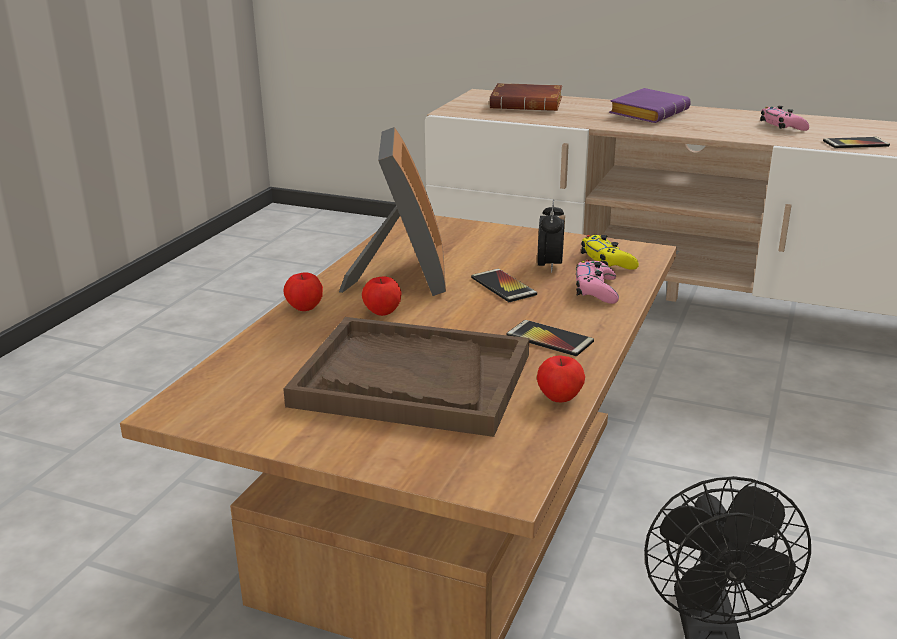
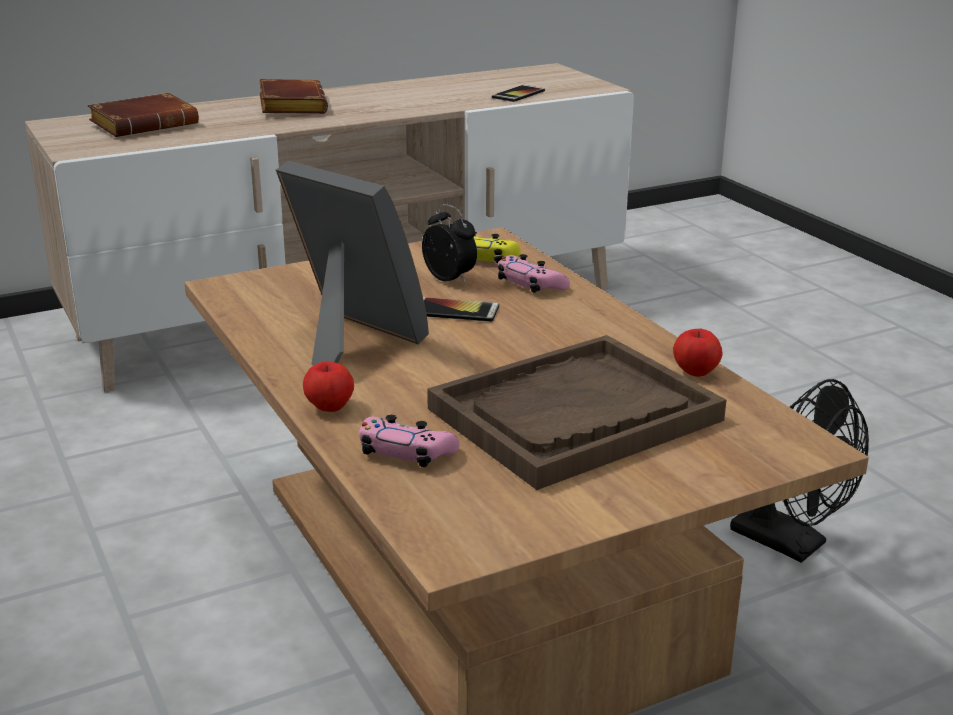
camera: 50 degrees left, 0 degrees up
apple [362,276,402,316] -> none
phone [506,320,594,356] -> none
purple book [609,88,691,123] -> brown book [259,79,328,114]
pink game controller [760,106,809,131] -> pink game controller moved to [359,415,459,467]

